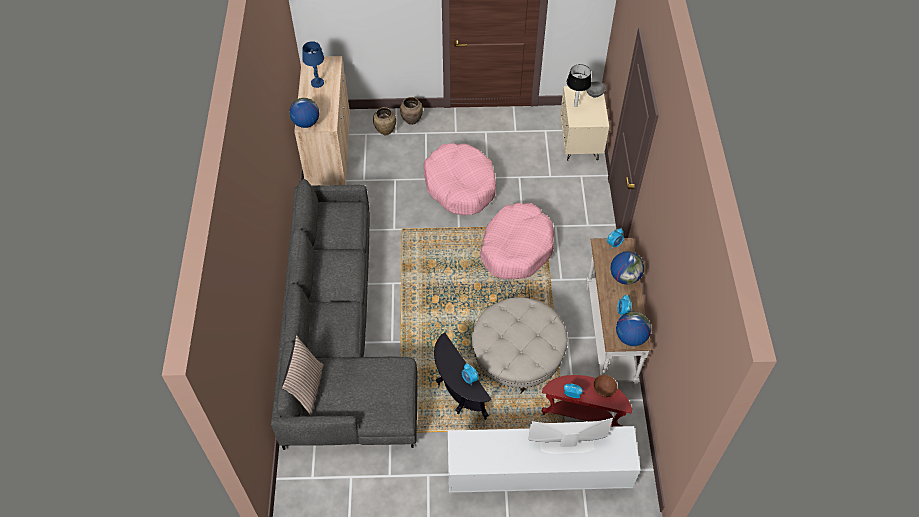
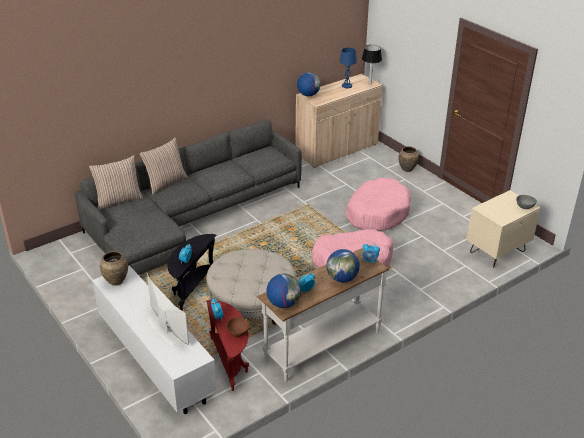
camera: 55 degrees right, 20 degrees down
brown vase [373,107,396,135] -> brown vase moved to [100,251,128,286]
table lamp [567,64,592,107] -> table lamp moved to [362,45,382,84]
none -> pillow [139,137,188,195]

